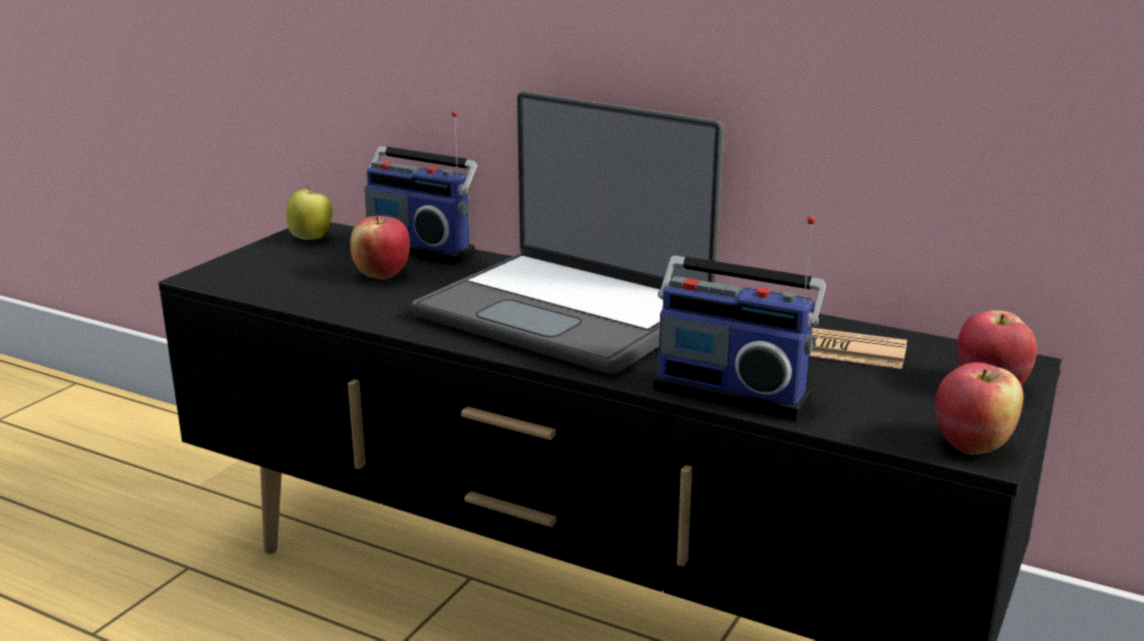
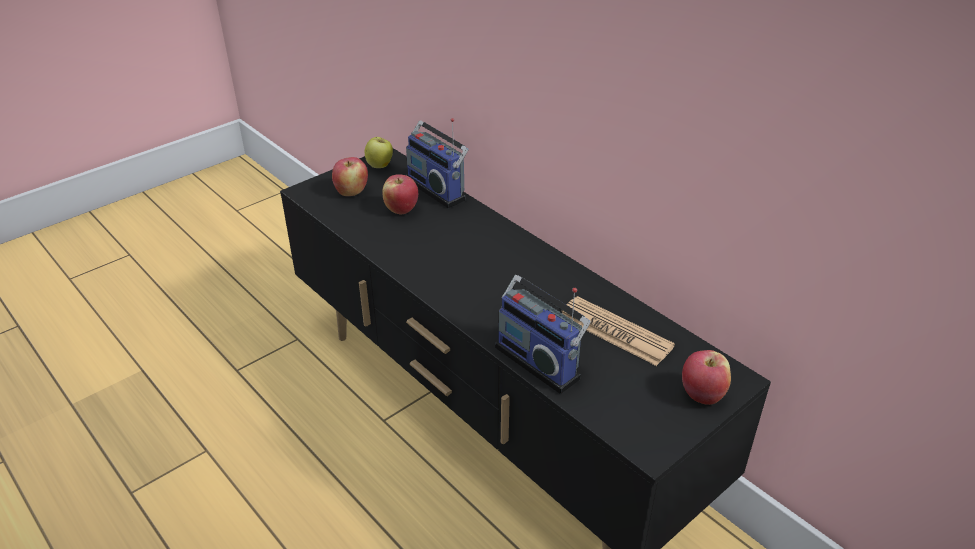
camera: 20 degrees right, 15 degrees up
laptop [411,91,724,375] -> none
apple [935,362,1023,455] -> apple moved to [332,157,368,196]

